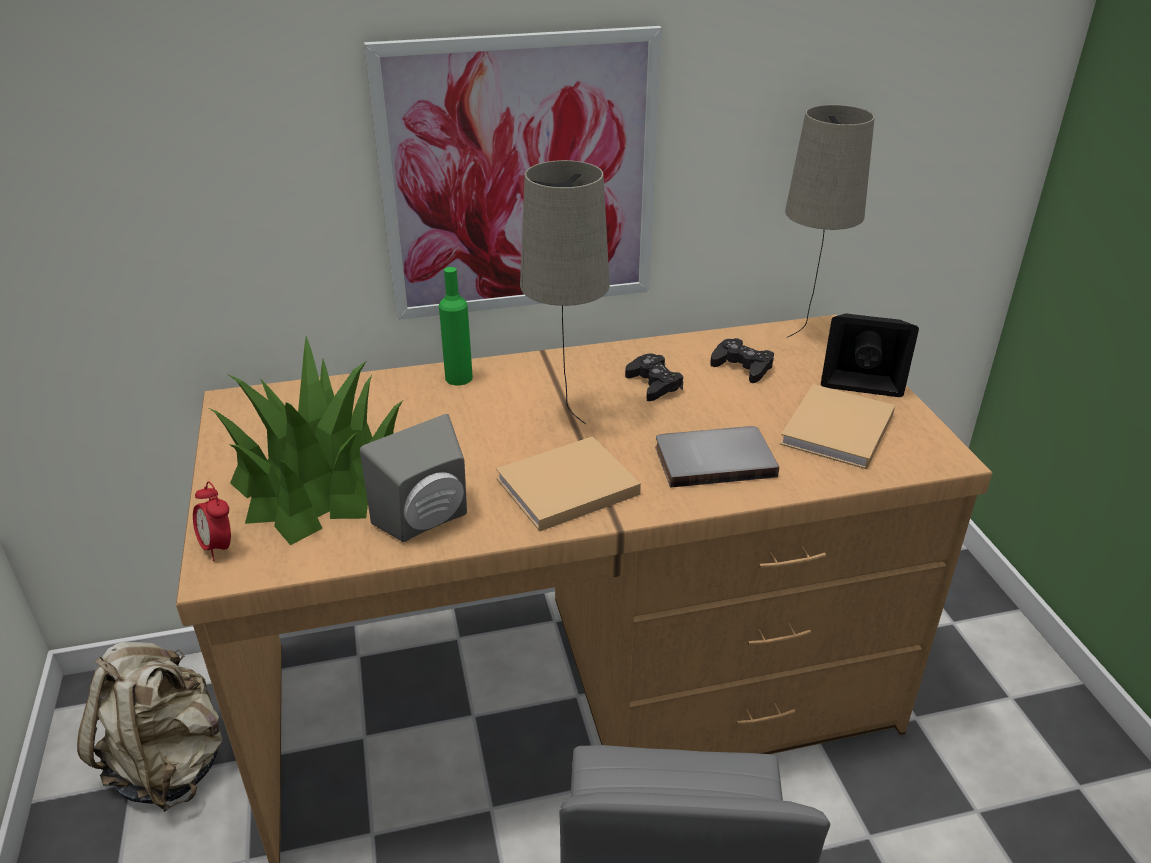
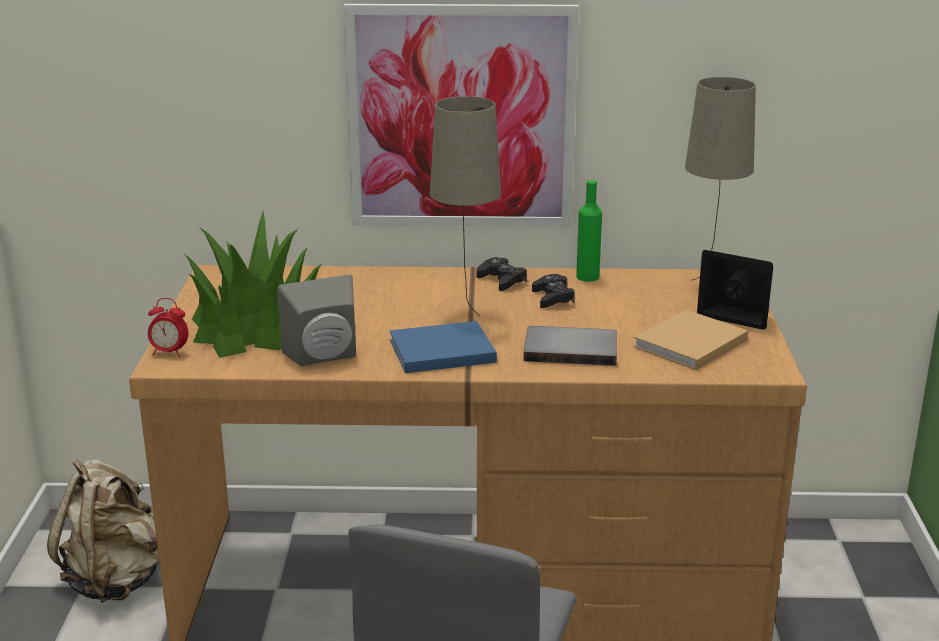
camera: 15 degrees right, 10 degrees down
alarm clock [193,482,231,561] -> alarm clock turned 60 degrees counterclockwise [148,298,189,357]
green bottle [439,267,473,385] -> green bottle moved to [576,180,602,282]
beige book [496,436,641,531] -> blue book [389,321,497,373]
black game controller [710,338,774,383] -> black game controller moved to [476,257,527,291]

